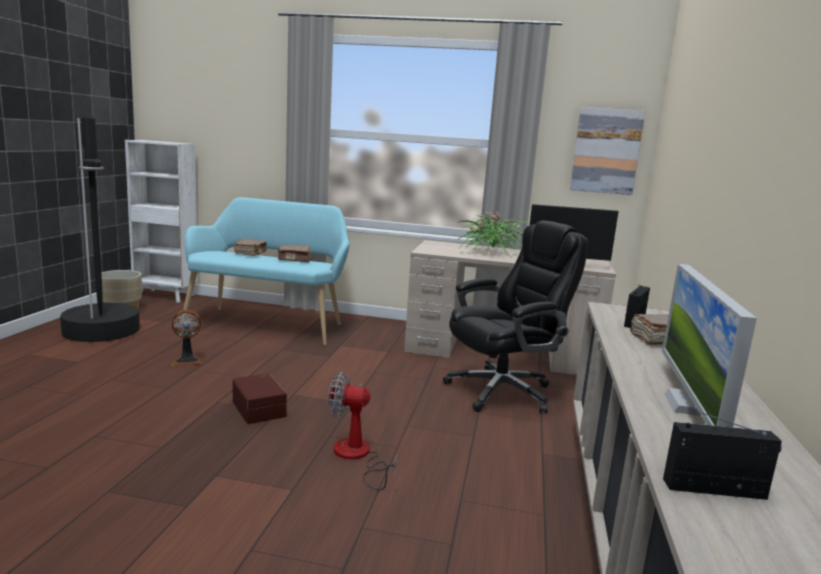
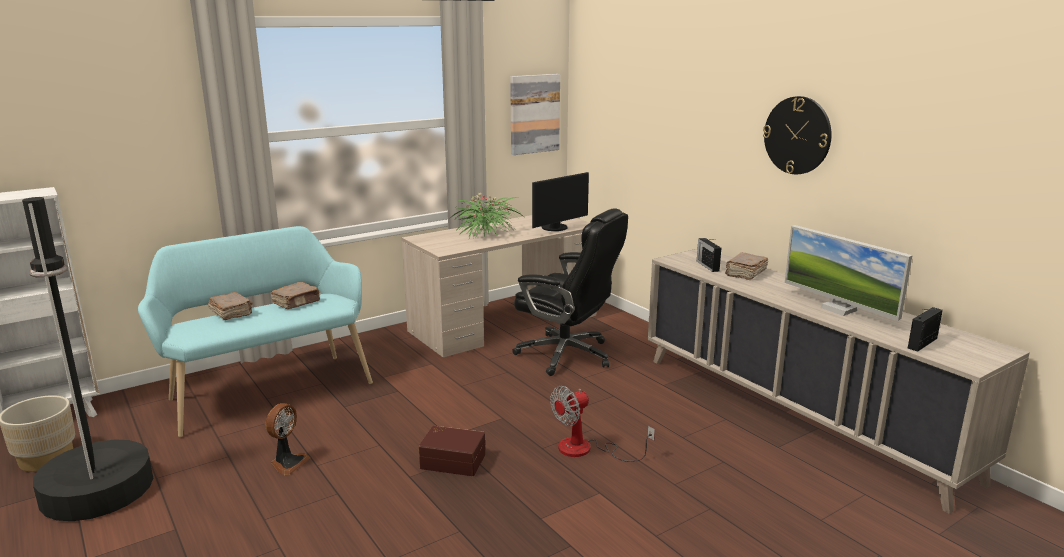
camera: 45 degrees left, 5 degrees up
black office chair [443,221,588,413] -> black office chair turned 105 degrees clockwise [512,208,628,376]
none -> wall clock [763,96,832,174]

